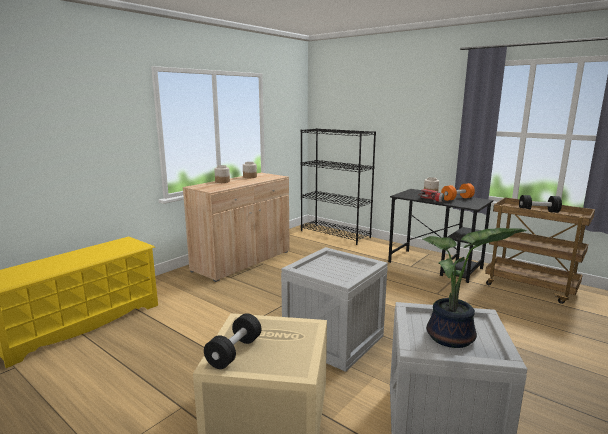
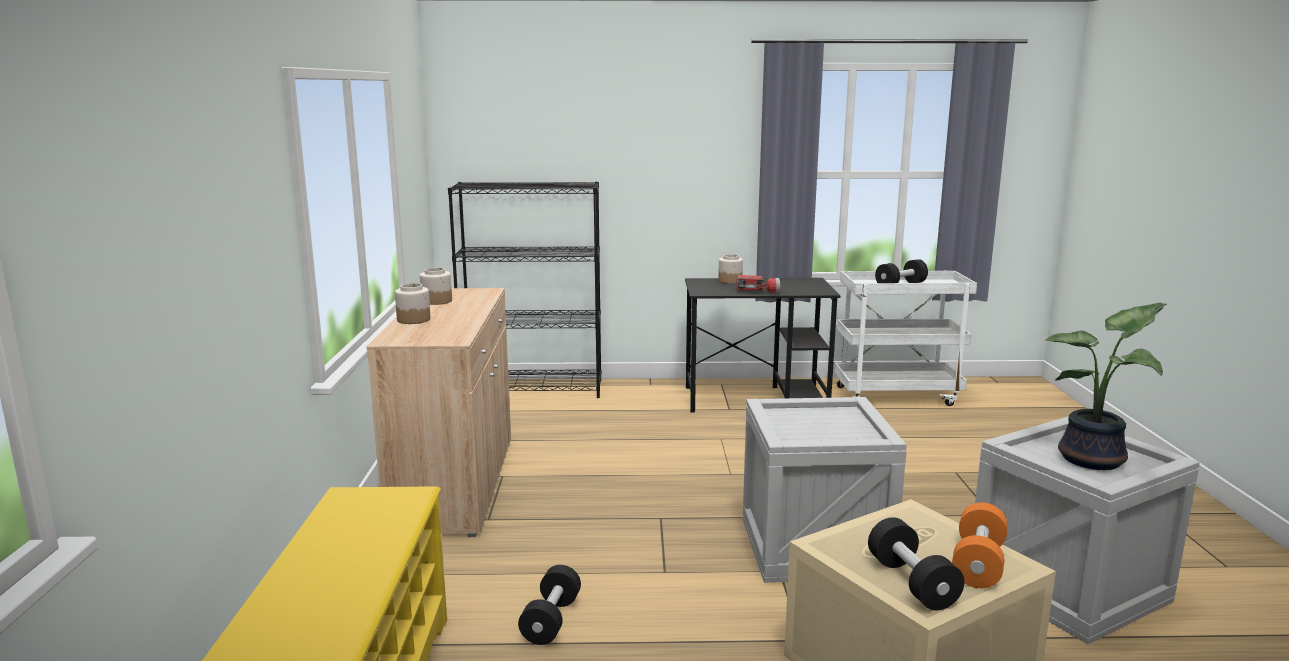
camera: 40 degrees left, 0 degrees up
orange dumbbell [441,183,475,201] -> orange dumbbell moved to [952,502,1007,588]
brown cart [485,197,595,304] -> white cart [835,271,977,406]
none -> black dumbbell [518,565,581,645]

